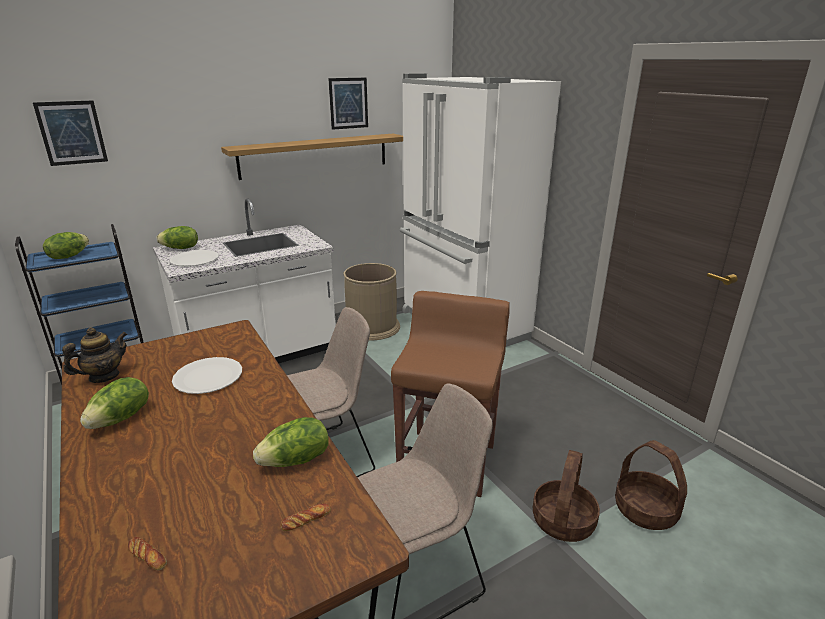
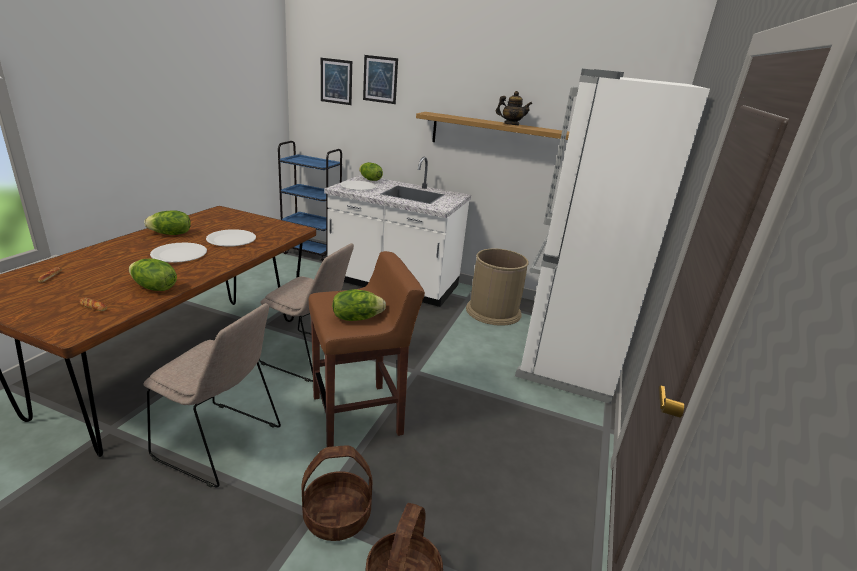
camera: 50 degrees right, 0 degrees up
lettuce [43,232,89,259] -> lettuce moved to [332,289,386,321]
teapot [62,327,128,383] -> teapot moved to [496,91,532,125]
picture [328,78,368,130] -> picture moved to [363,55,398,104]
none -> white plate [150,242,207,263]

